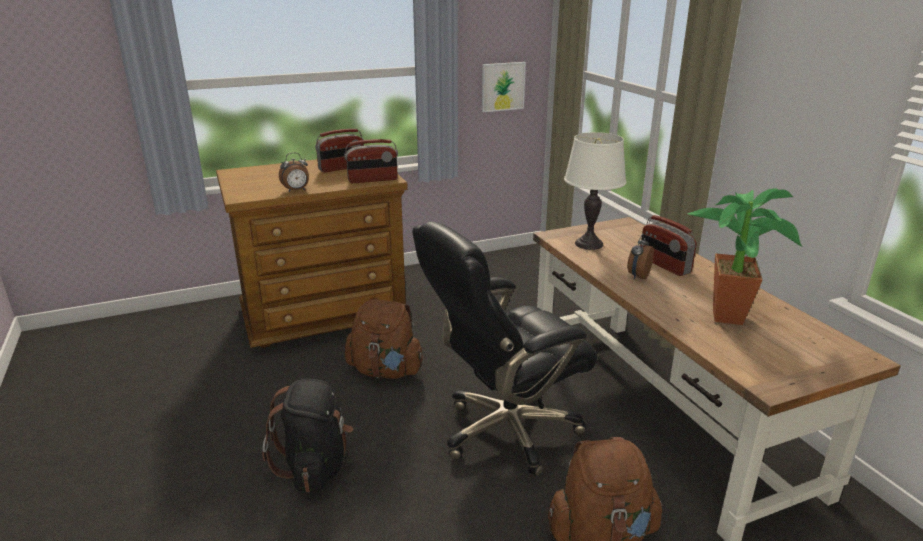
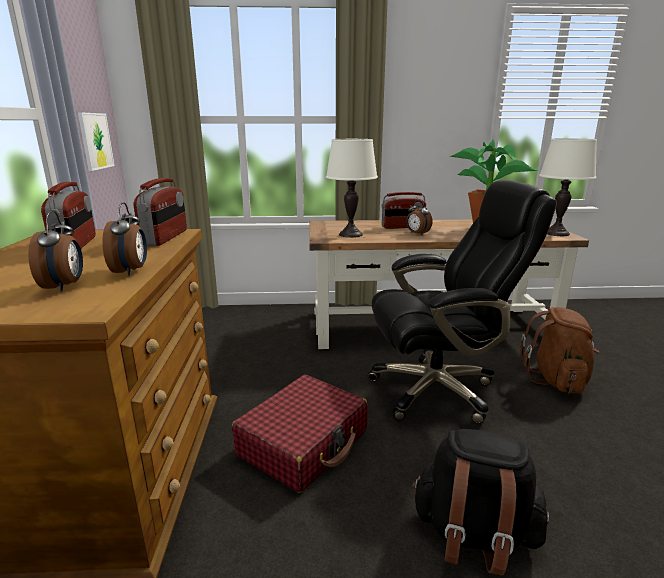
camera: 70 degrees left, 5 degrees down
brown backpack [345,299,424,379] -> red suitcase [232,375,368,493]
black office chair [412,221,597,476] -> black office chair turned 90 degrees counterclockwise [368,180,557,423]
none -> alarm clock [28,211,83,292]
none -> white table lamp [539,138,597,236]

